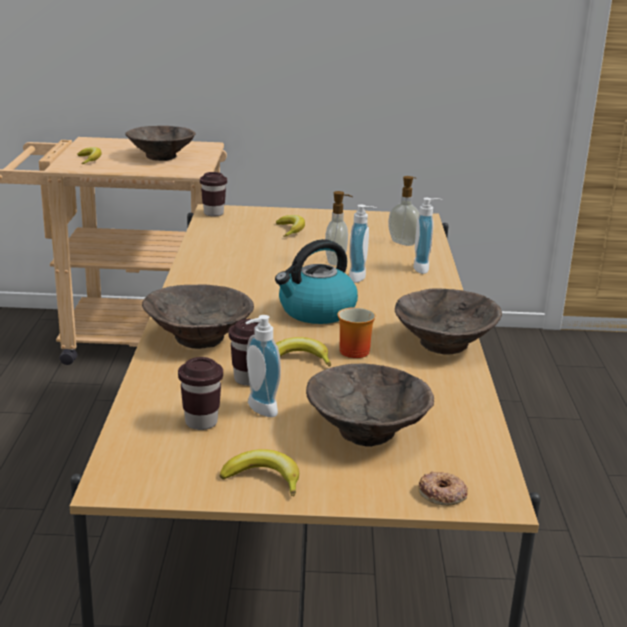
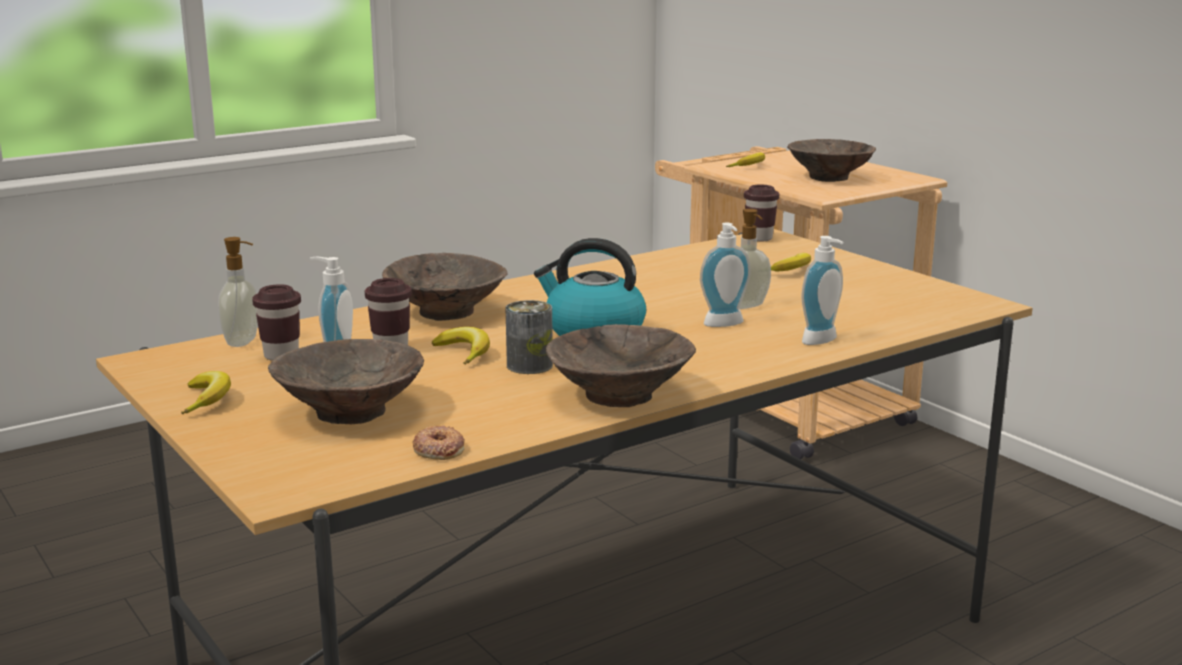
camera: 55 degrees right, 5 degrees down
mug [337,307,376,358] -> can [506,300,553,374]
soap dispenser [388,176,419,246] -> soap dispenser moved to [218,237,258,347]
donut [418,471,468,506] -> donut moved to [412,425,465,460]

